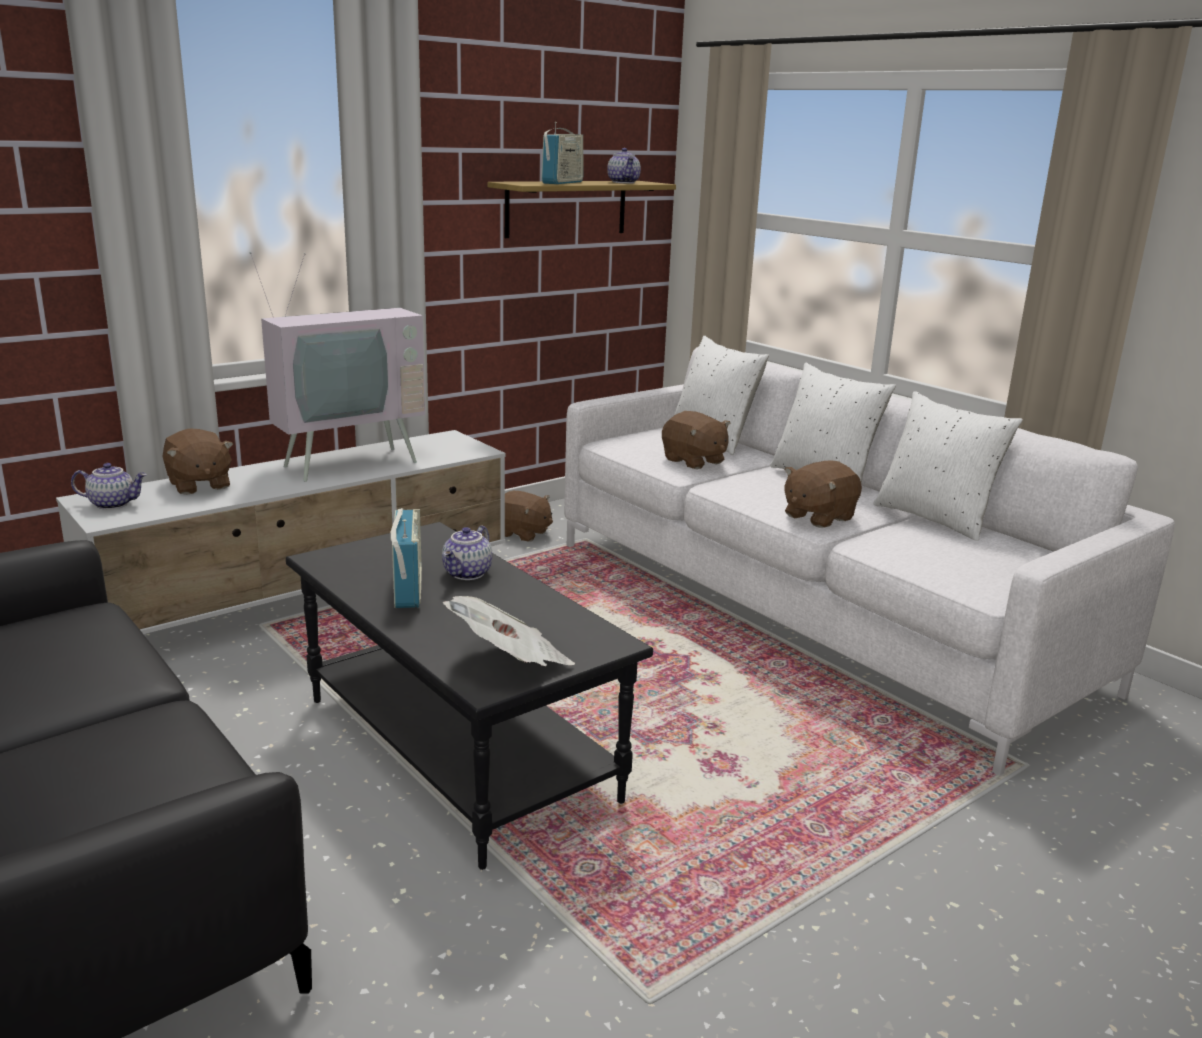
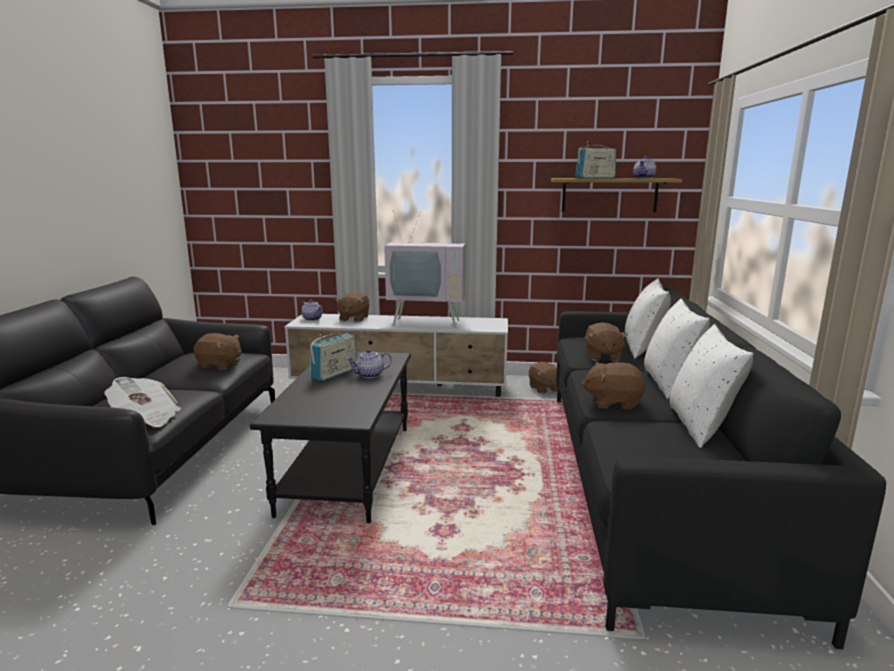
camera: 45 degrees right, 5 degrees down
newspaper [443,596,575,666] -> newspaper moved to [104,377,181,427]
white sofa [564,347,1175,776] -> black sofa [556,288,886,649]
none -> brown plush toy [193,333,242,370]

